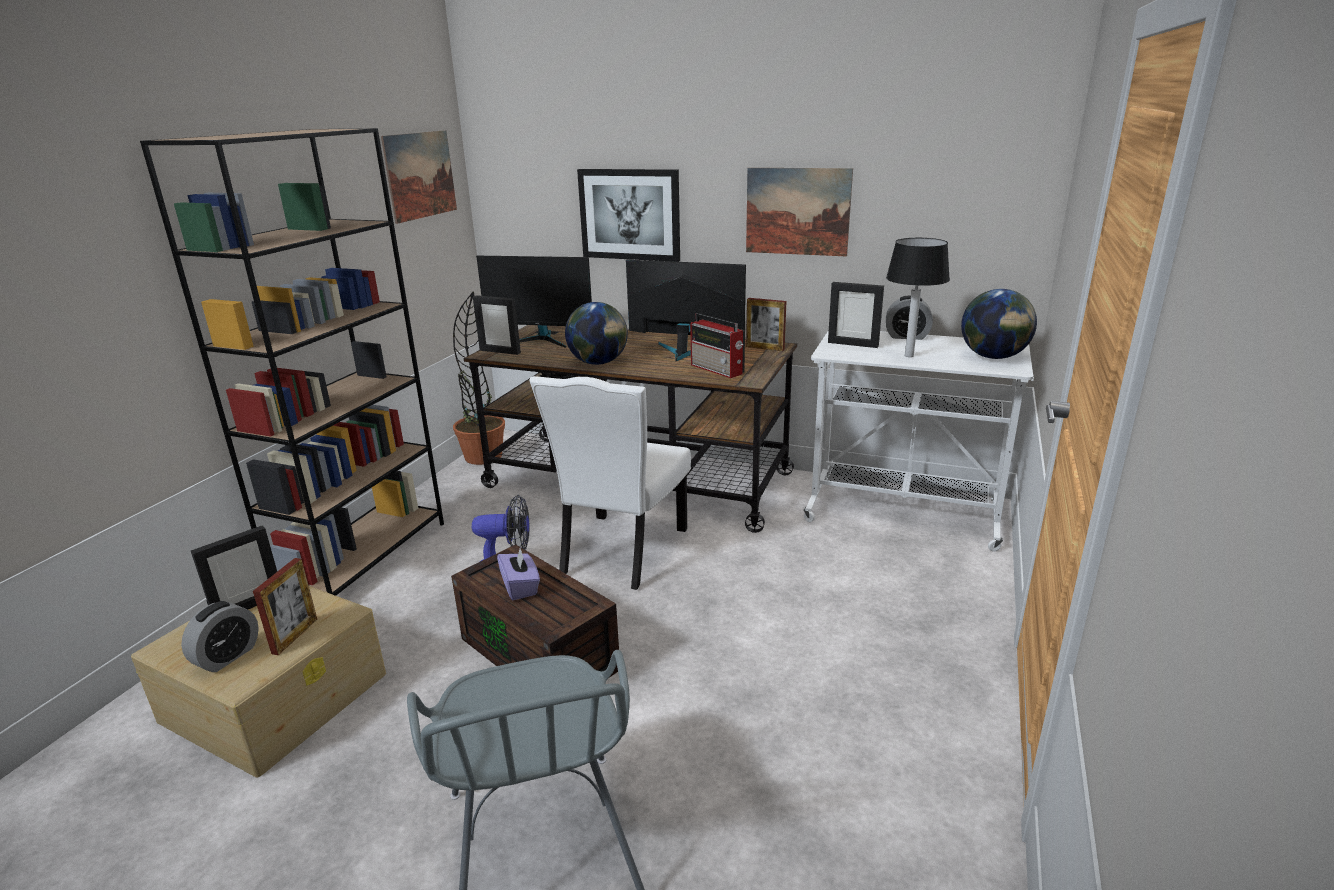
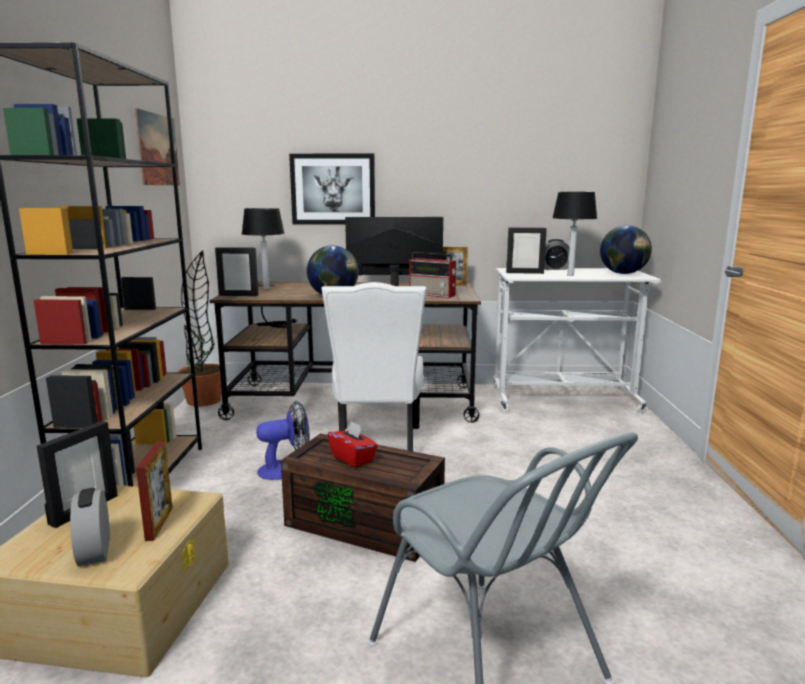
camera: 20 degrees left, 10 degrees down
alarm clock [181,601,259,672] -> alarm clock turned 150 degrees clockwise [70,488,110,567]
monitor [476,256,592,348] -> table lamp [242,208,285,289]
purple tissue box [497,548,540,600] -> red tissue box [328,421,378,468]
picture [746,168,853,257] -> none

